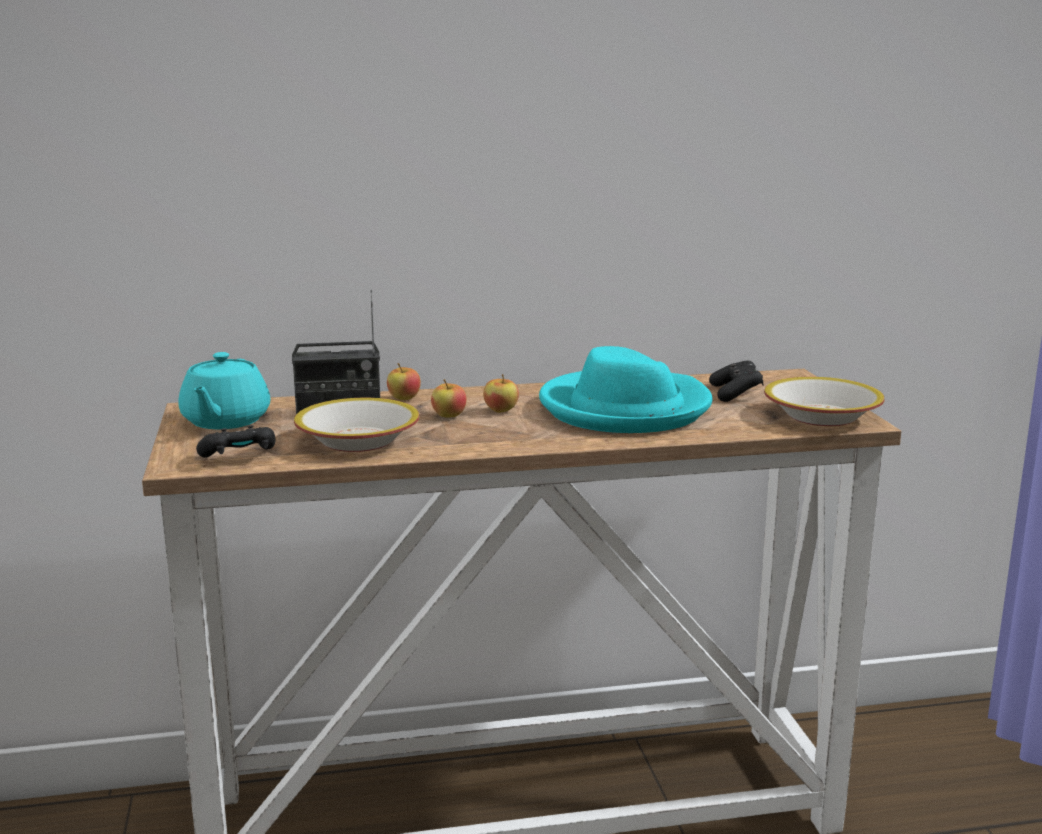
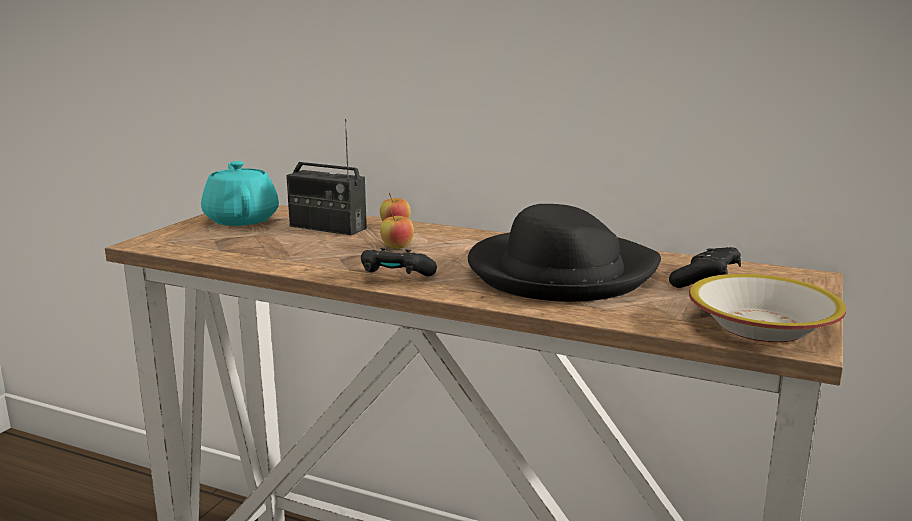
camera: 35 degrees right, 0 degrees up
turquoise teapot [178,352,271,429] -> turquoise teapot turned 120 degrees clockwise [201,161,279,226]
black game controller [196,425,275,458] -> black game controller moved to [361,248,437,276]
bowl [294,398,419,452] -> none
apple [483,374,519,412] -> none
turquoise hat [539,346,713,433] -> black hat [468,204,661,302]

